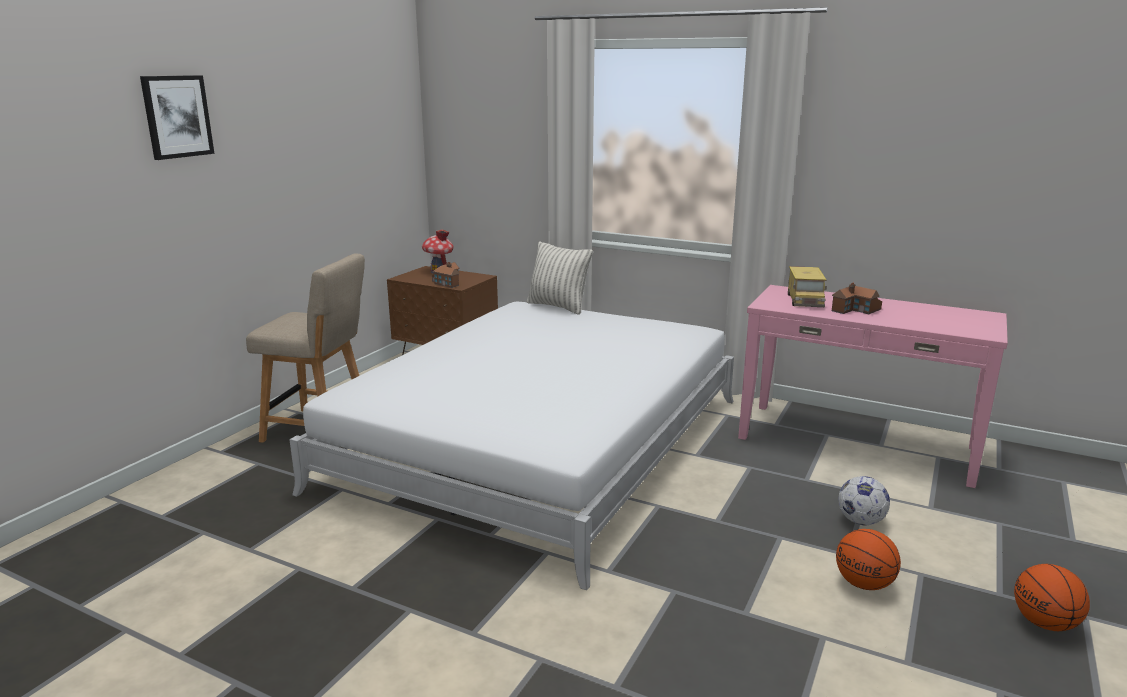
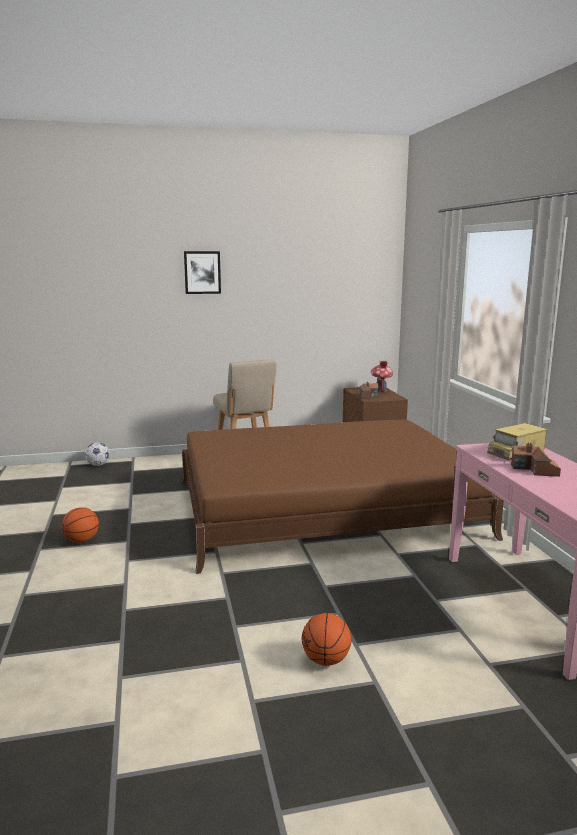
camera: 50 degrees right, 5 degrees down
white bed [289,302,734,590] -> brown bed [182,420,504,574]
pillow [527,241,593,315] -> none
football [838,476,890,525] -> football moved to [85,442,110,466]
basketball [1014,564,1090,631] -> basketball moved to [62,507,99,543]

